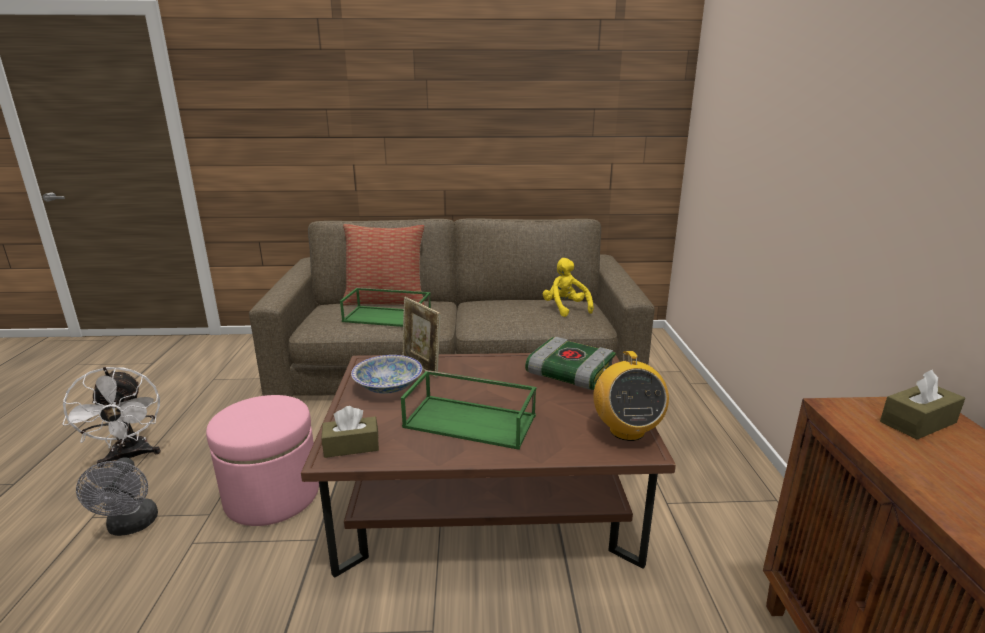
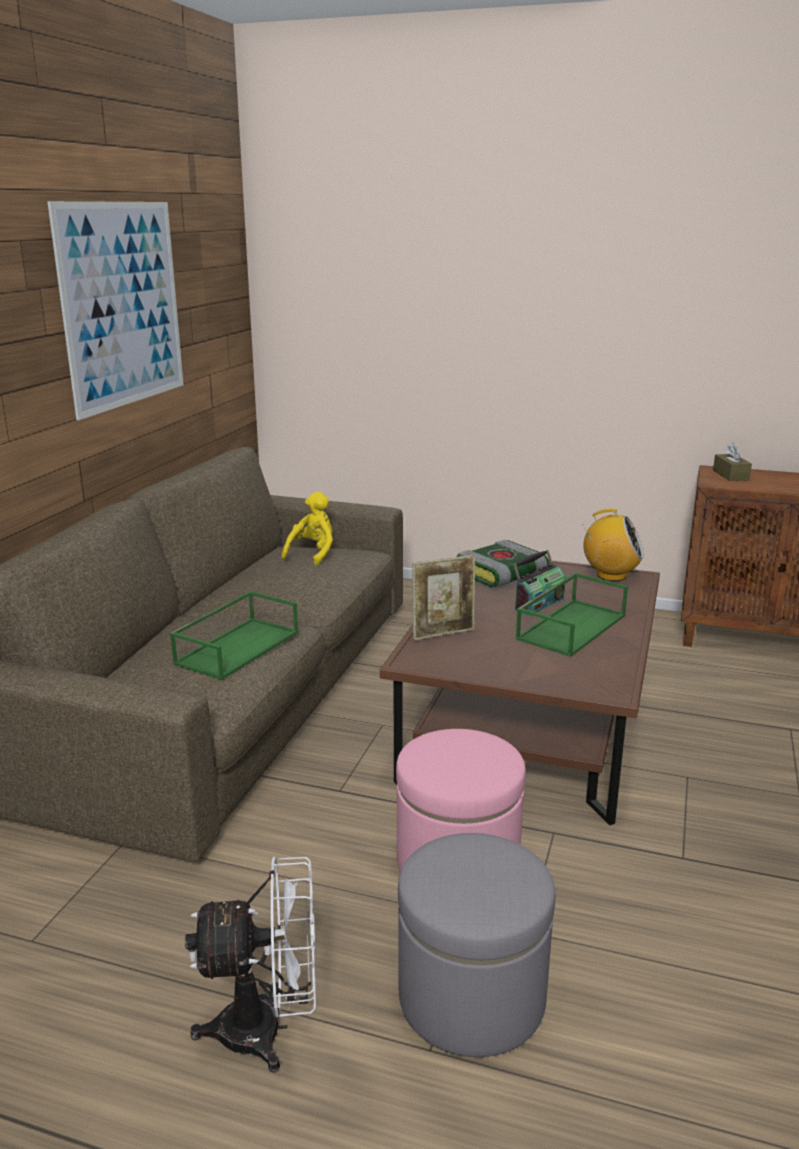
camera: 70 degrees left, 0 degrees up
grey fan [76,457,158,536] -> grey ottoman [398,833,555,1057]
brown tissue box [321,406,379,458] -> none
pillow [343,224,425,306] -> none
bowl [351,355,422,394] -> none
yellow plush toy [543,258,594,317] -> yellow plush toy turned 120 degrees clockwise [281,492,333,565]
none -> picture [47,201,183,420]
none -> radio [513,550,566,616]

